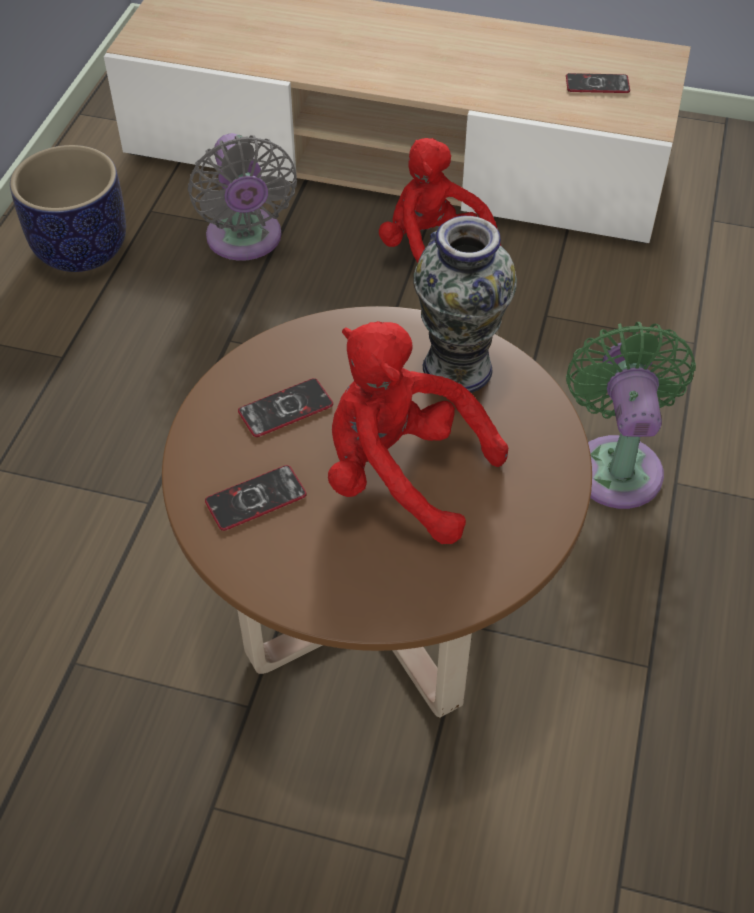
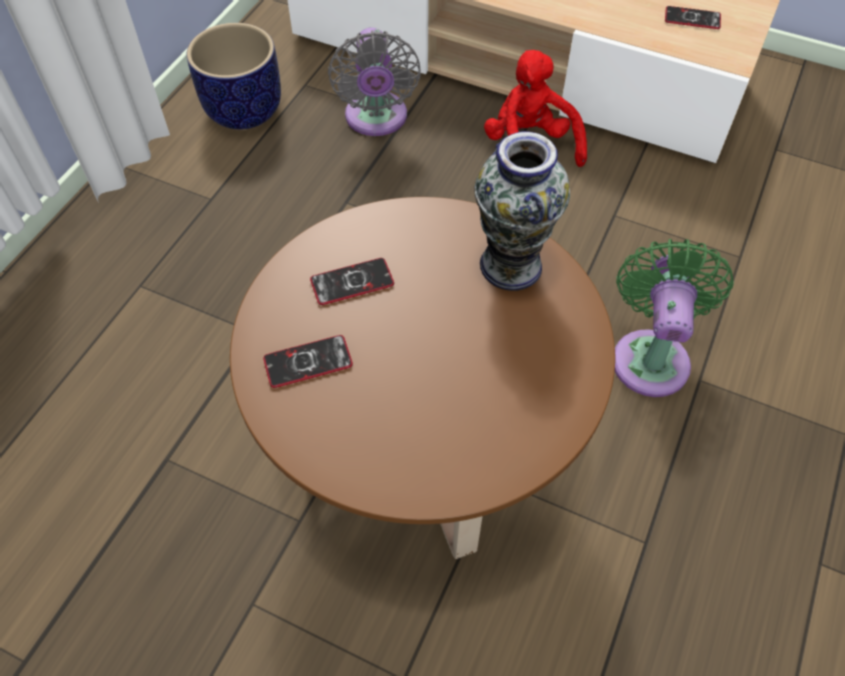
camera: 10 degrees right, 5 degrees up
red plush toy [328,321,508,544] -> none

